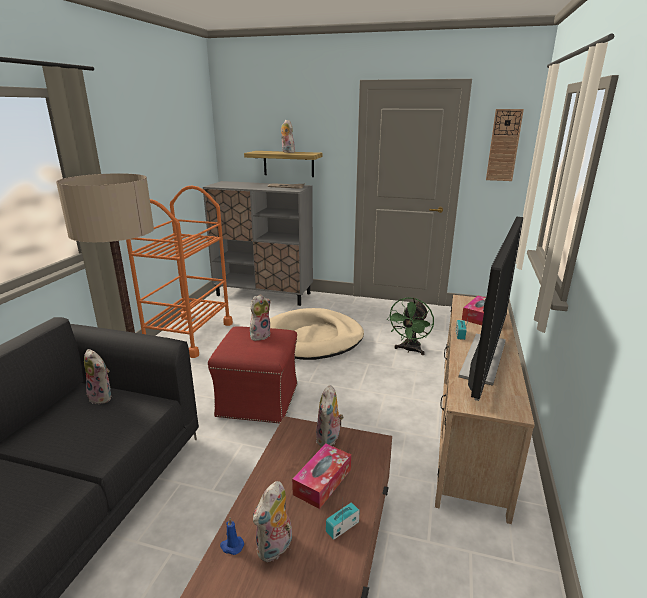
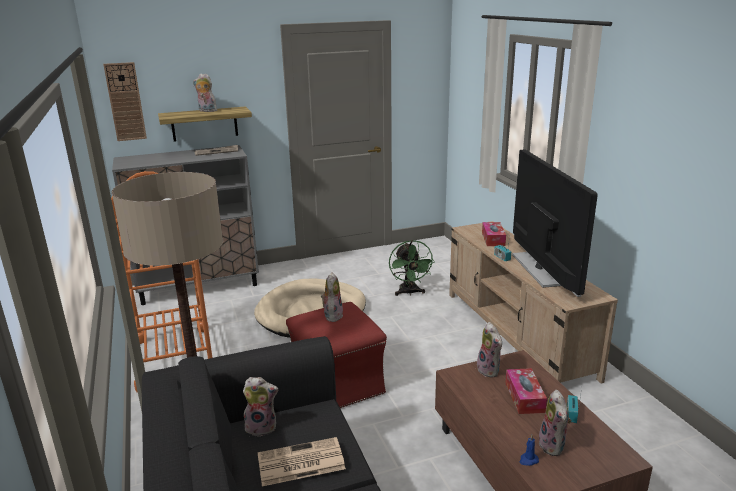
camera: 35 degrees left, 0 degrees up
wall clock [486,109,524,181] -> wall clock moved to [103,62,147,141]
none -> newspaper [257,437,346,486]

